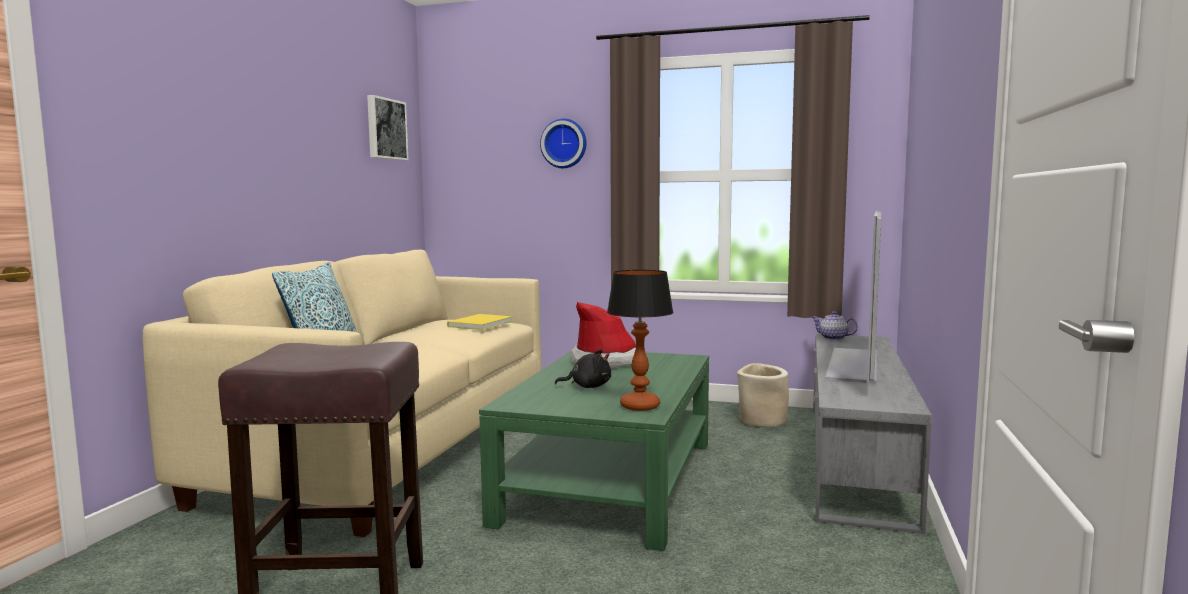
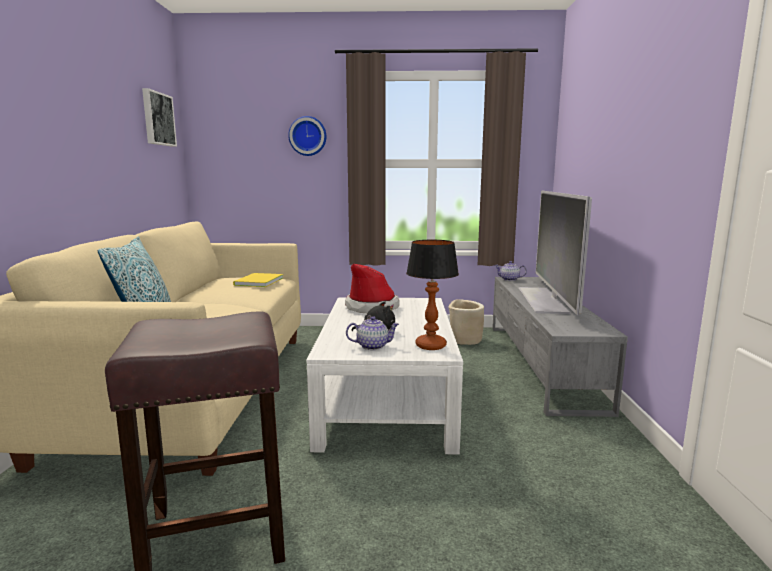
camera: 15 degrees left, 5 degrees up
green coffee table [479,351,709,551] -> white coffee table [306,297,463,455]
none -> teapot [346,316,399,350]

